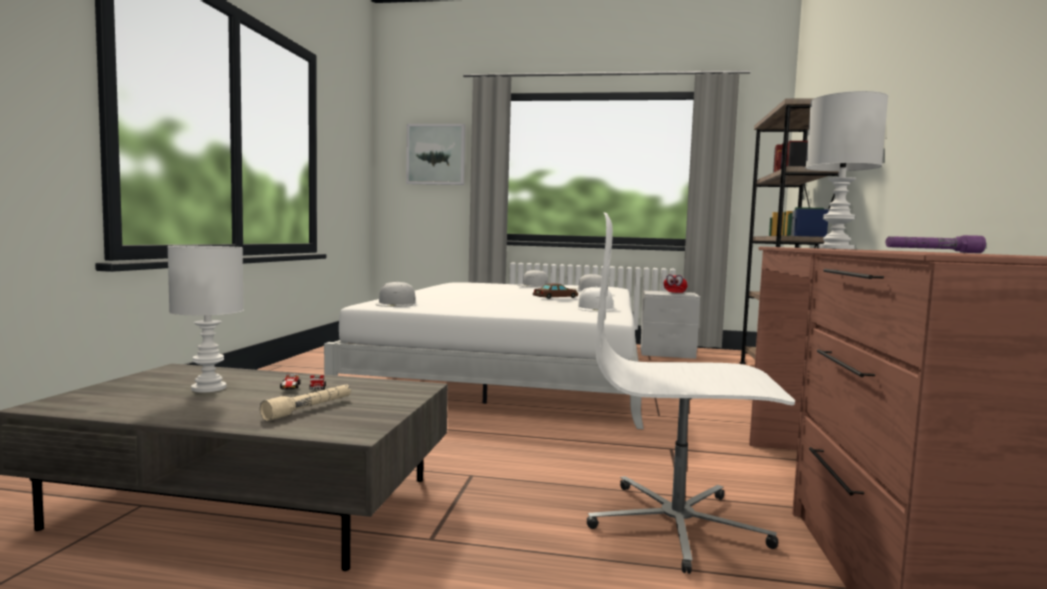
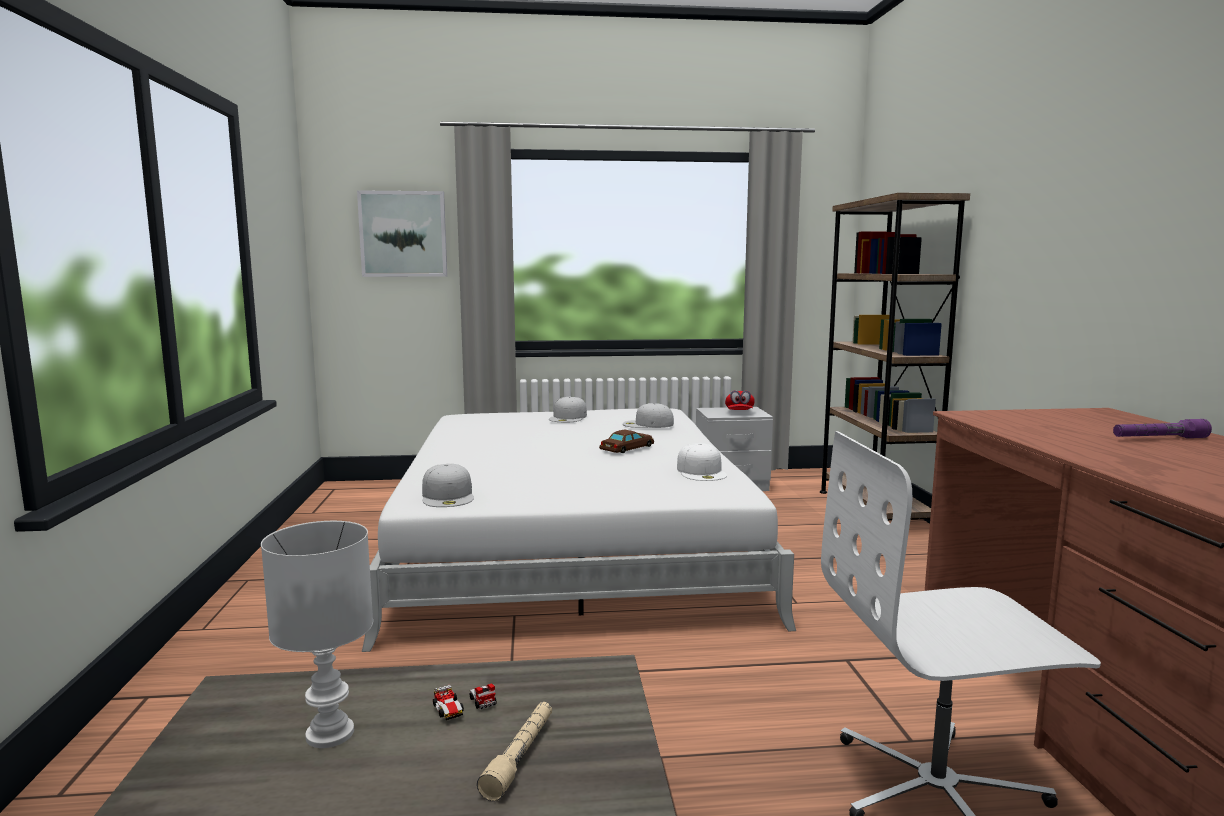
camera: 15 degrees left, 5 degrees up
white table lamp [806,91,888,249] -> none

